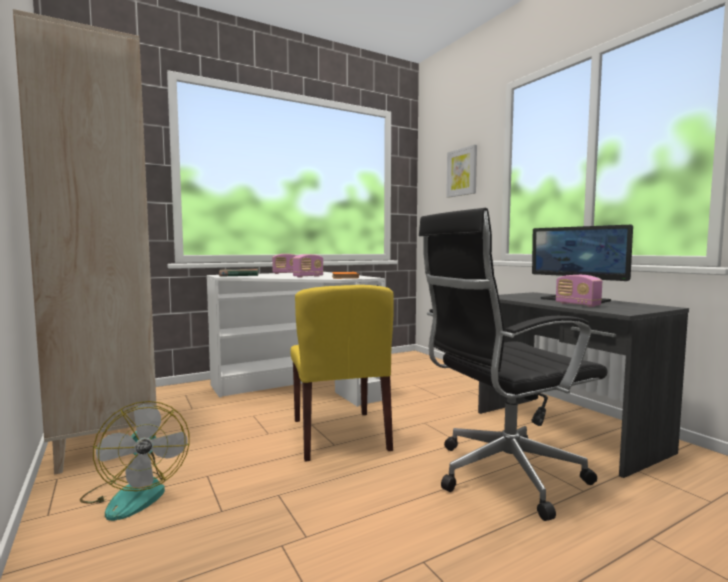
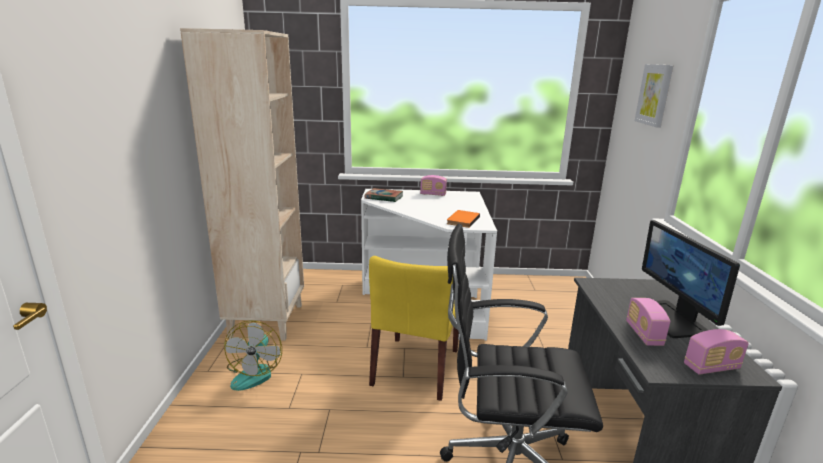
camera: 30 degrees right, 15 degrees up
radio [293,254,324,277] -> radio moved to [684,329,749,375]

